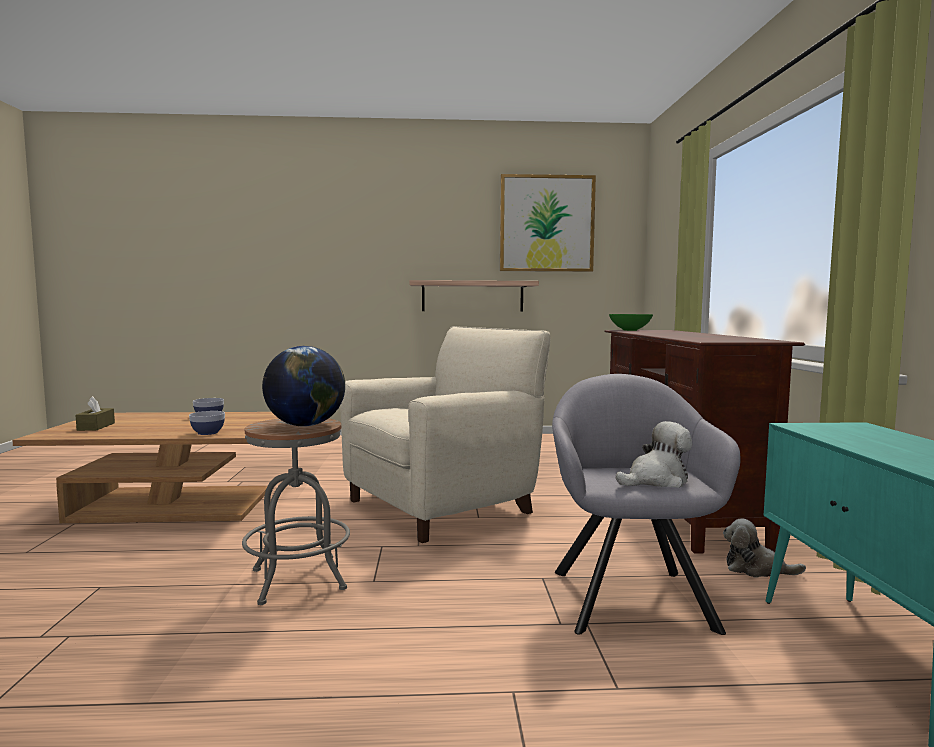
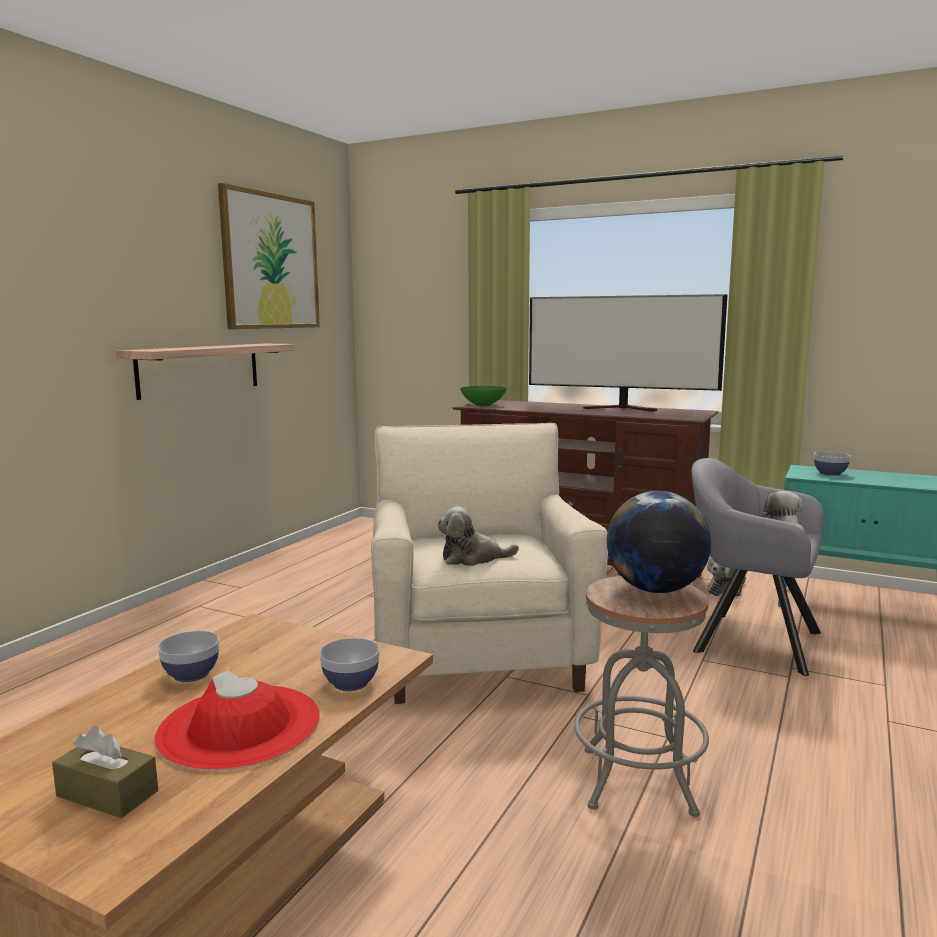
camera: 60 degrees left, 5 degrees up
none -> red hat [155,671,320,771]
none -> plush toy [437,507,519,566]
none -> television [529,294,728,412]
none -> bowl [814,452,850,476]

